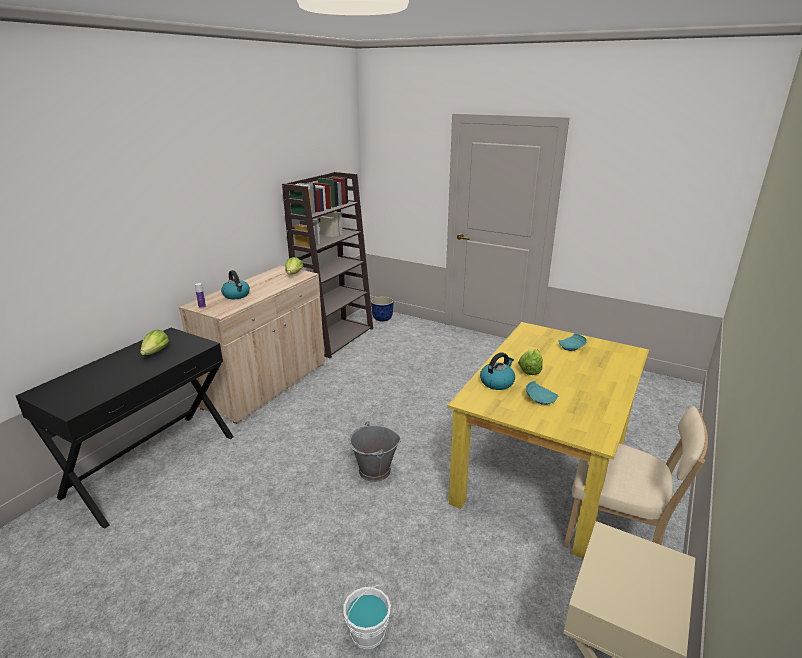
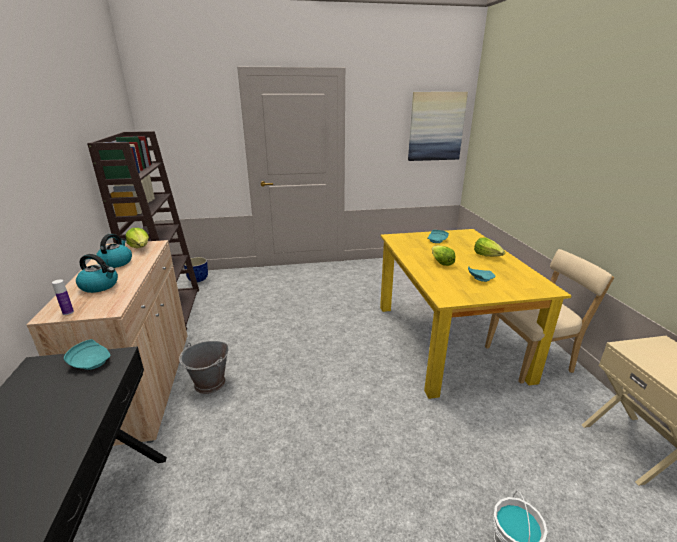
camera: 40 degrees left, 0 degrees up
lettuce [140,330,169,355] -> lettuce moved to [474,238,505,257]
grey bucket [349,421,401,482] -> grey bucket moved to [179,341,229,394]
kettle [480,352,515,390] -> kettle moved to [96,234,132,268]
none -> turquoise plate [64,339,110,370]
none -> picture [408,92,468,161]

